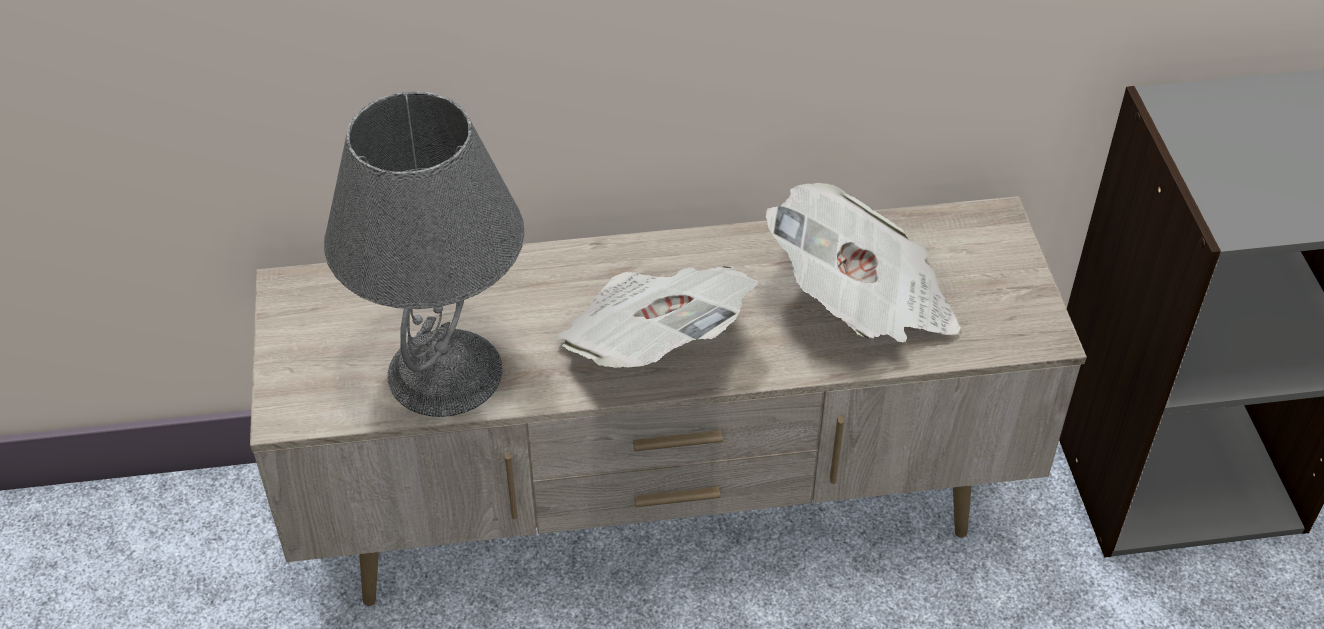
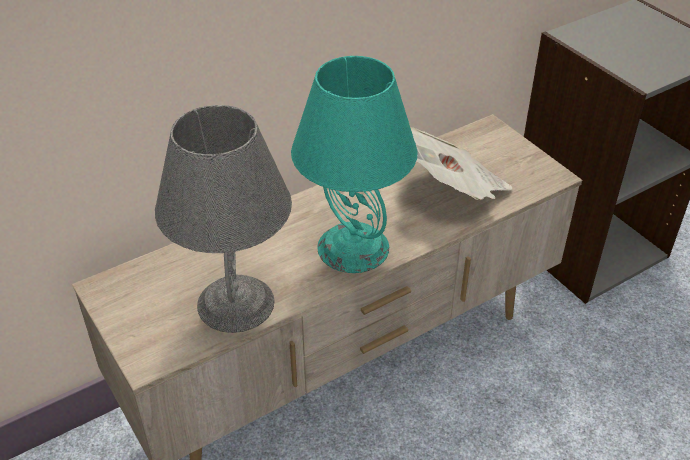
camera: 25 degrees left, 5 degrees down
newspaper [554,266,758,368] -> turquoise table lamp [291,56,418,273]

